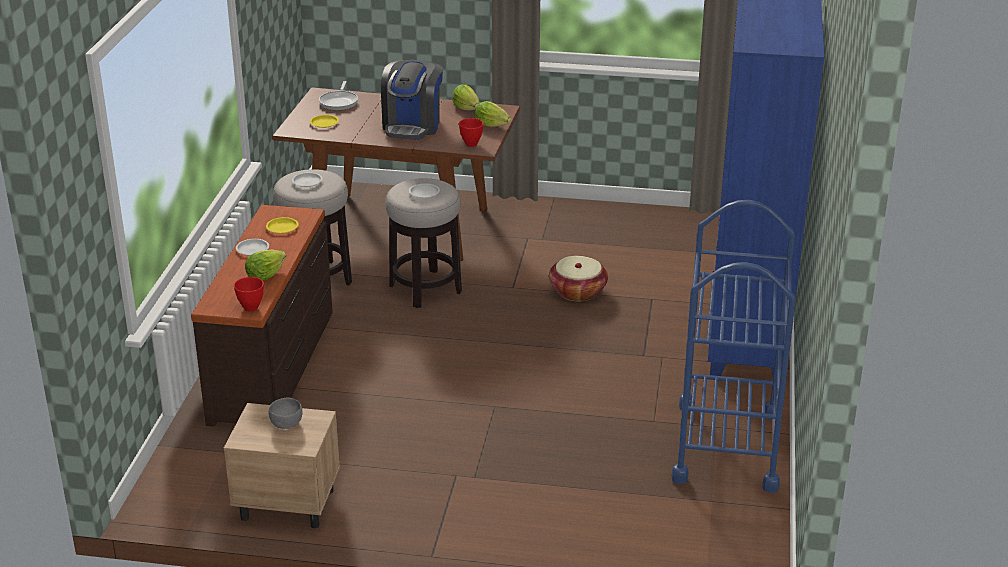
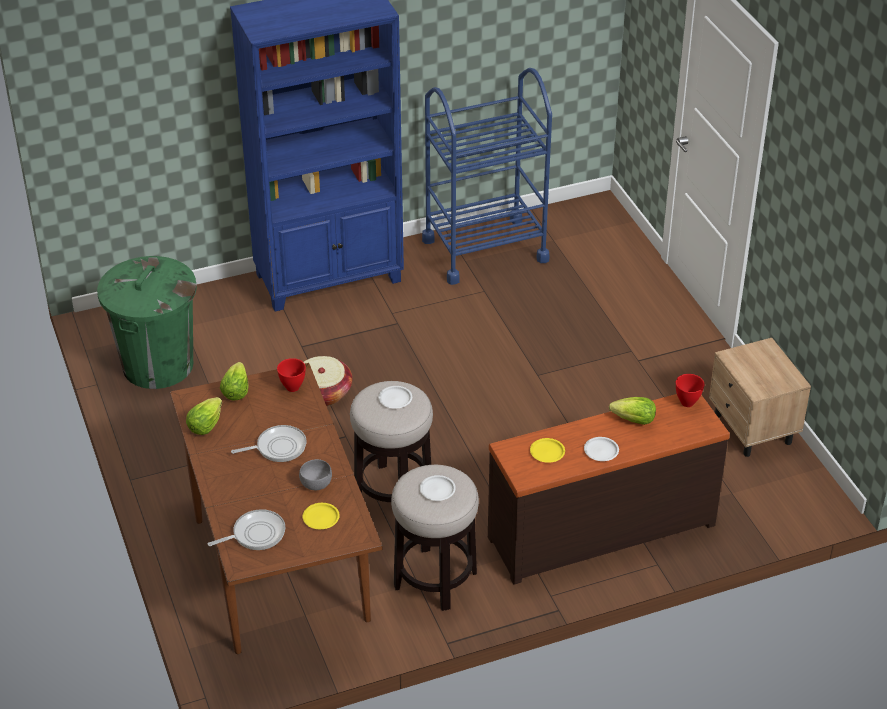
camera: 120 degrees left, 10 degrees up
grey bowl [269,398,302,429] -> grey bowl moved to [299,459,332,490]
coffee machine [381,60,443,140] -> frying pan [231,425,307,462]
none -> green trash can [97,256,197,389]

